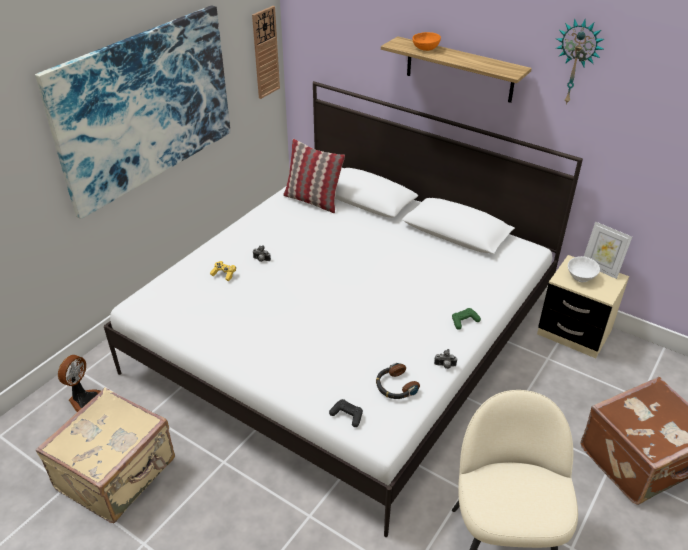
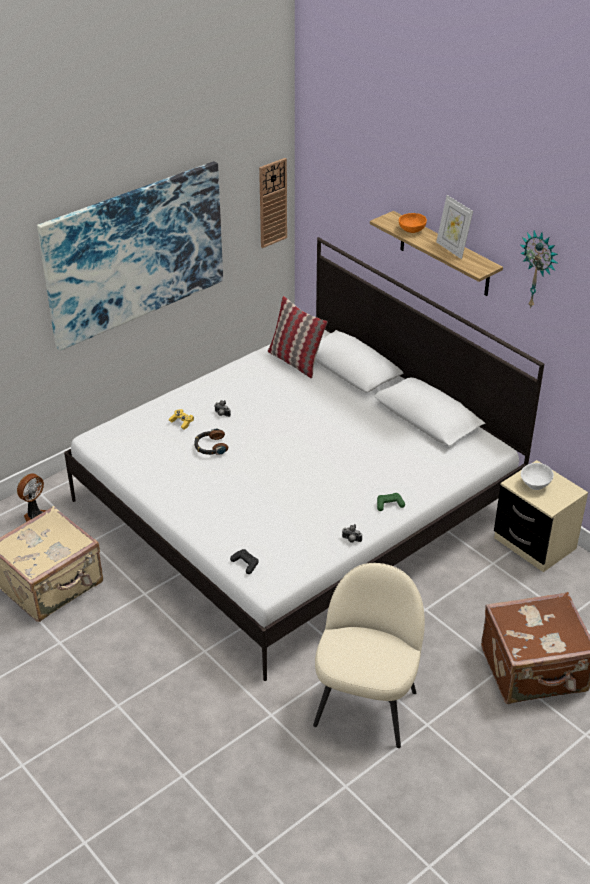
camera: 15 degrees right, 0 degrees up
headphones [376,363,420,399] -> headphones moved to [194,428,228,455]
picture frame [584,221,632,279] -> picture frame moved to [436,195,473,259]

